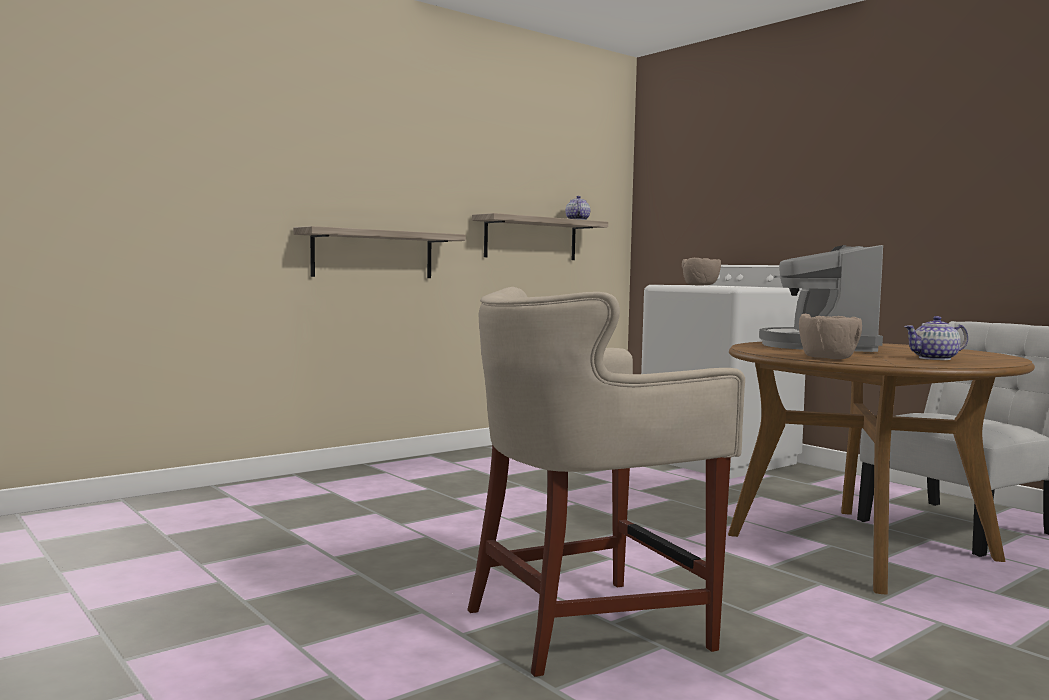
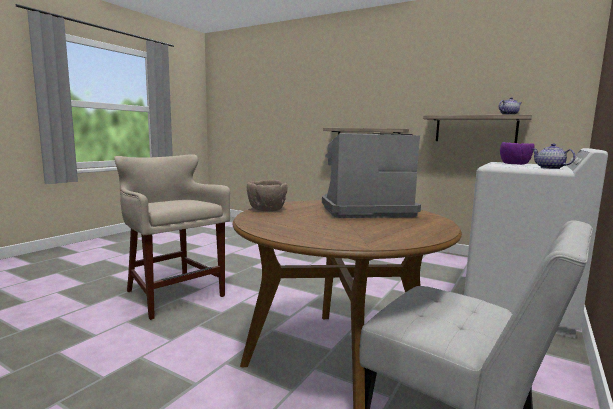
camera: 70 degrees right, 5 degrees up
brown bowl [682,258,721,285] -> purple bowl [500,142,535,165]
teapot [904,316,968,360] -> teapot moved to [532,143,576,169]

